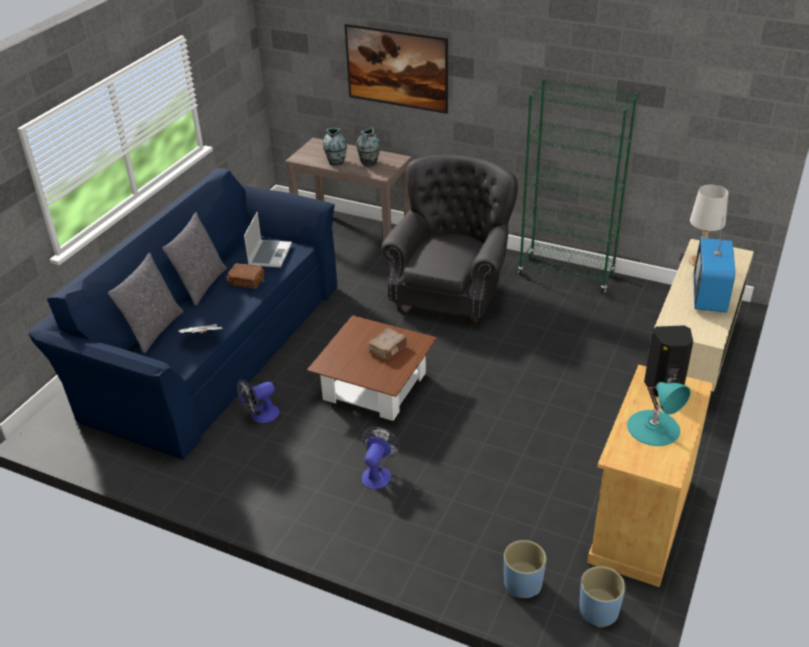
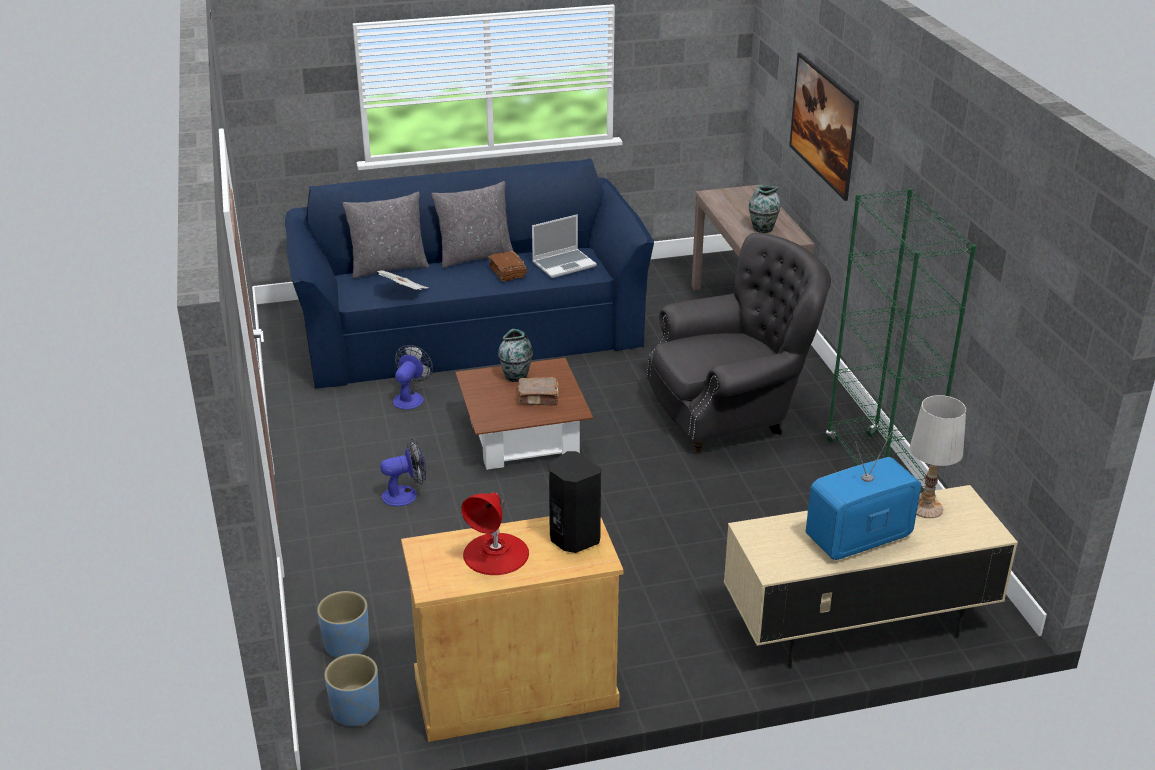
camera: 50 degrees right, 5 degrees down
fan [237,379,279,423] -> fan turned 90 degrees clockwise [393,345,433,410]
vase [323,128,347,166] -> vase moved to [498,329,533,382]
turquoise table lamp [627,382,690,446] -> red table lamp [461,492,529,575]

